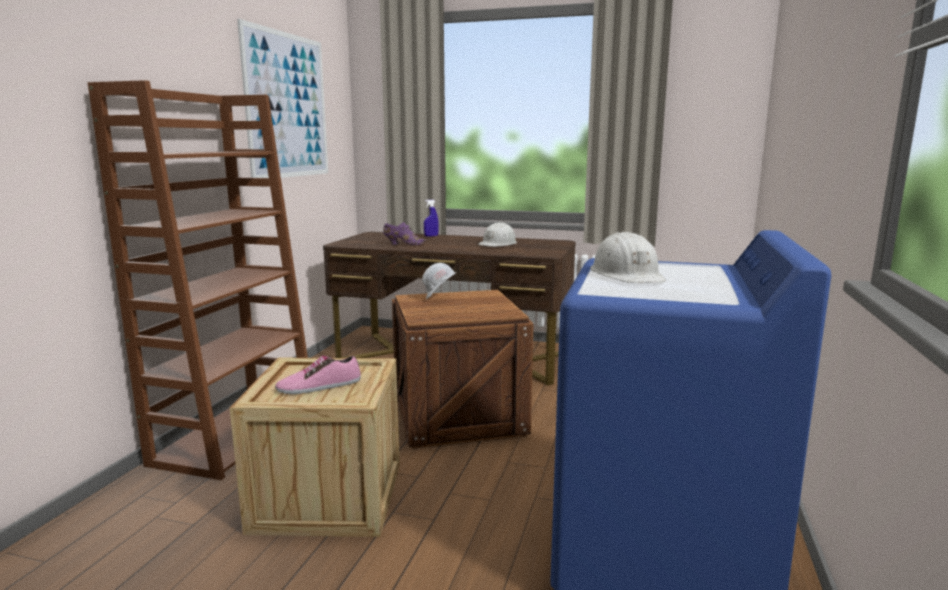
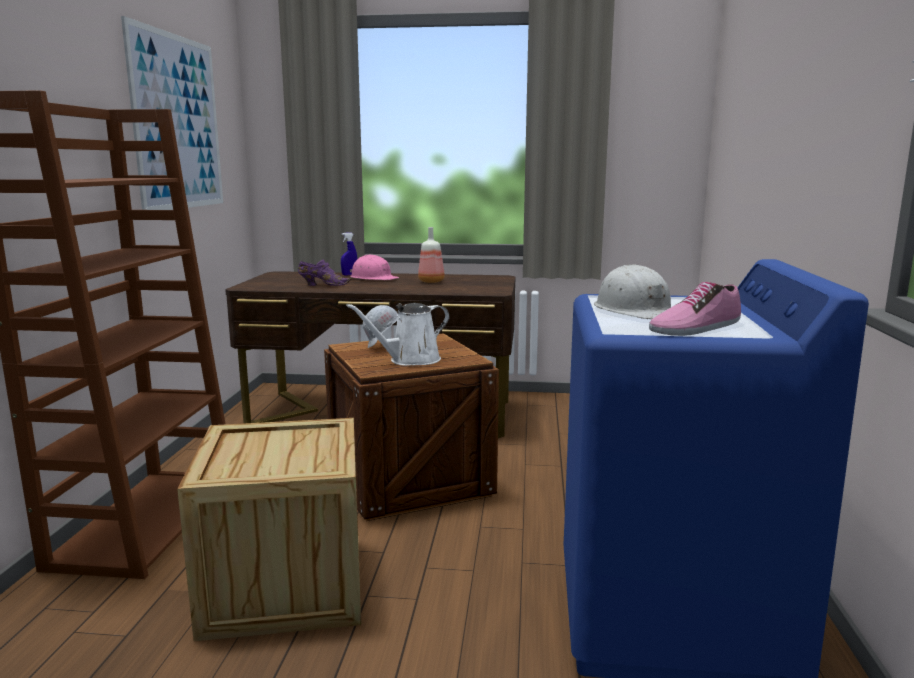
camera: 10 degrees left, 0 degrees up
shoe [275,356,361,394] -> shoe moved to [649,282,741,336]
white hard hat [478,222,517,247] -> bottle [418,227,445,283]
none -> white watering can [346,303,449,366]
none -> pink hard hat [349,255,399,280]

